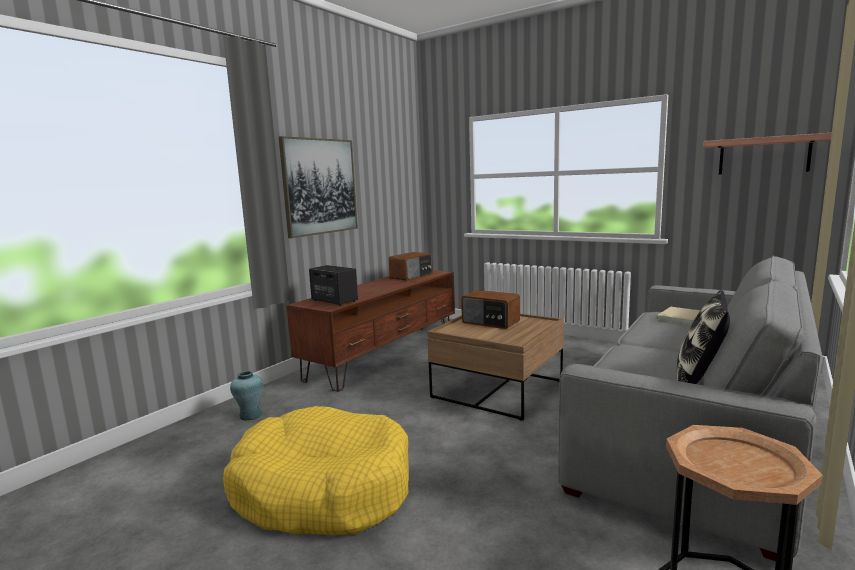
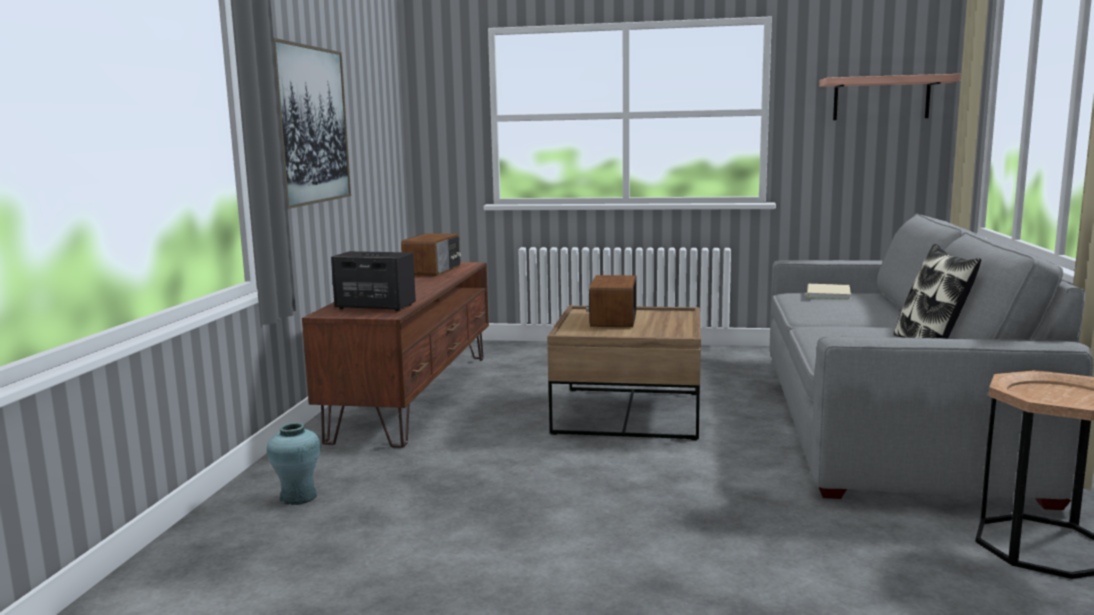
camera: 25 degrees left, 0 degrees up
yellow dog bed [223,406,409,535] -> none
radio [461,290,520,329] -> radio turned 90 degrees clockwise [586,275,636,327]

